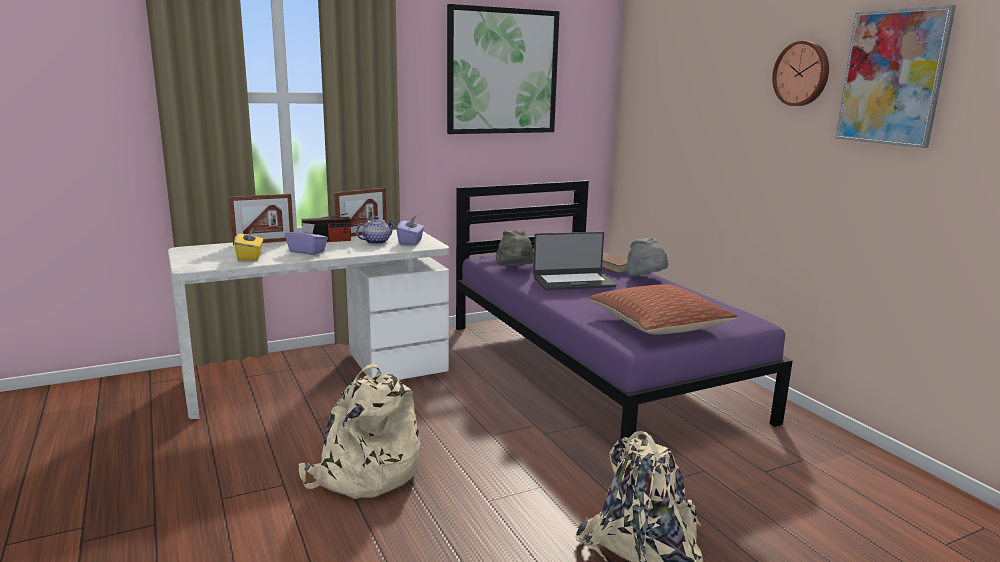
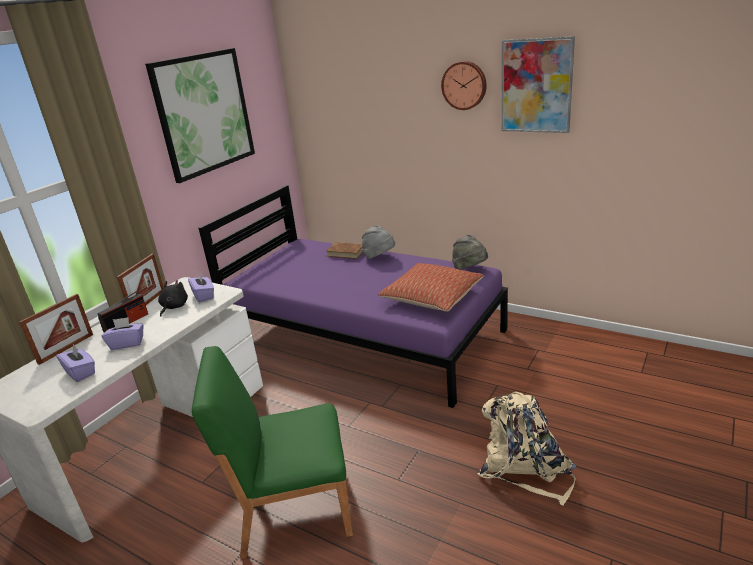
camera: 30 degrees left, 10 degrees up
yellow tissue box [234,227,263,261] -> purple tissue box [56,344,95,382]
beige backpack [299,363,420,499] -> green chair [192,346,353,559]
teapot [356,216,395,244] -> black plush toy [158,280,188,317]
grey hat [496,230,534,266] -> grey hat moved to [452,235,488,270]
laptop [533,232,616,290] -> none

